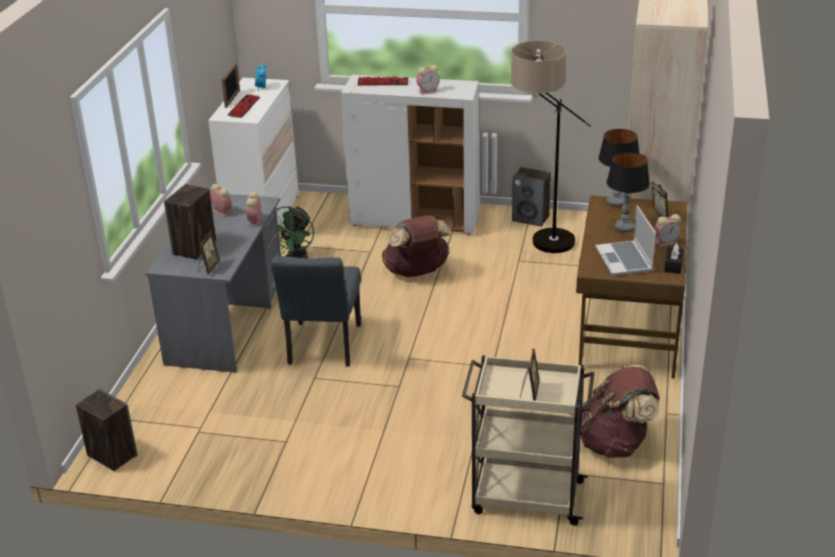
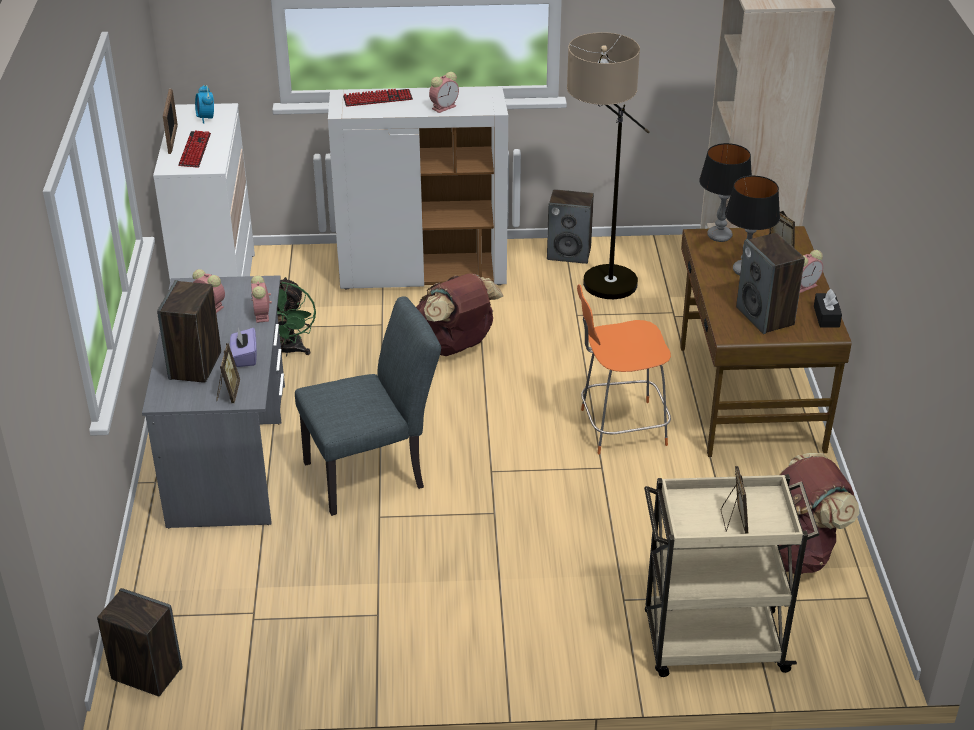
camera: 15 degrees left, 5 degrees up
grey chair [271,256,361,367] -> grey chair turned 105 degrees counterclockwise [295,296,441,516]
laptop [595,205,656,276] -> speaker [736,233,805,334]
none -> purple tissue box [230,328,257,367]
none -> orange chair [577,284,671,454]

